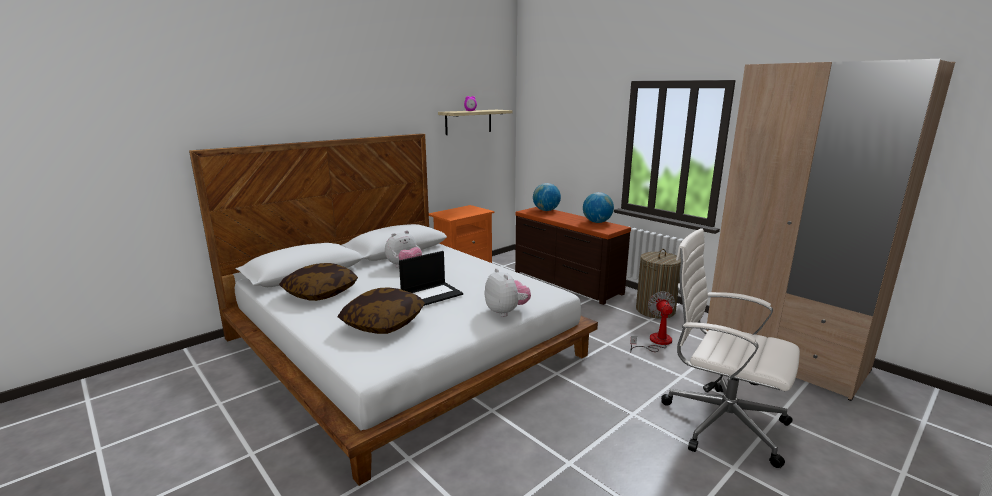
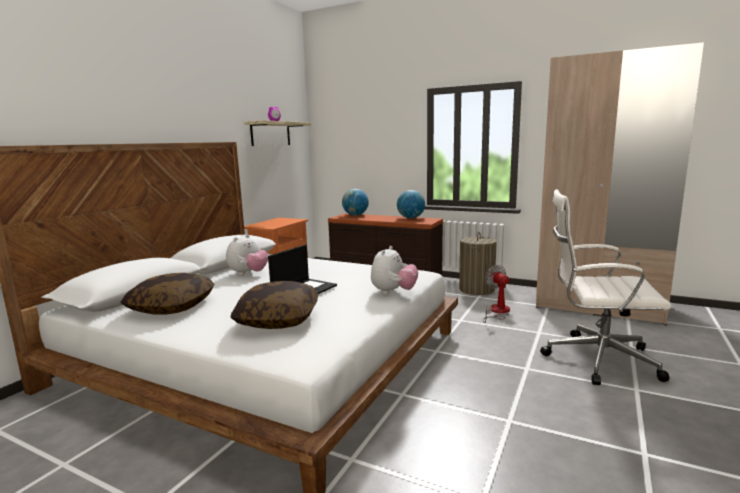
camera: 20 degrees left, 5 degrees down
plush toy [485,268,531,317] -> plush toy turned 75 degrees clockwise [371,246,418,294]

